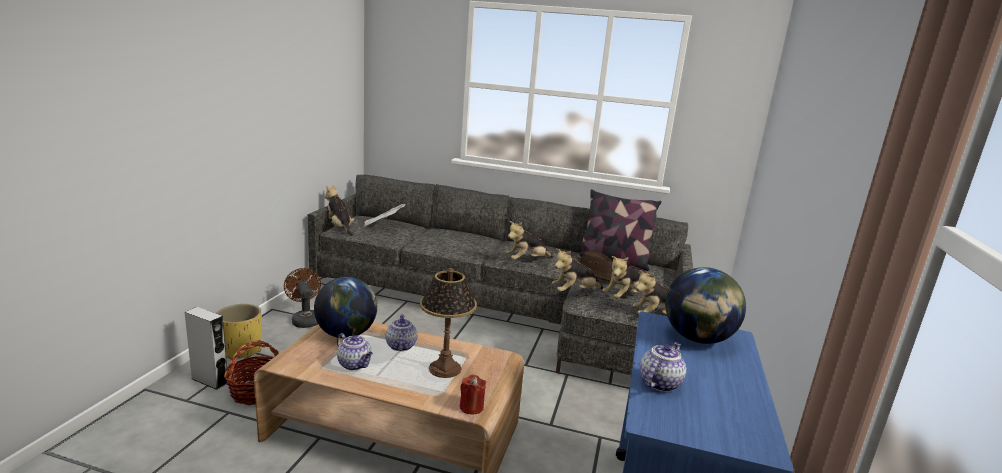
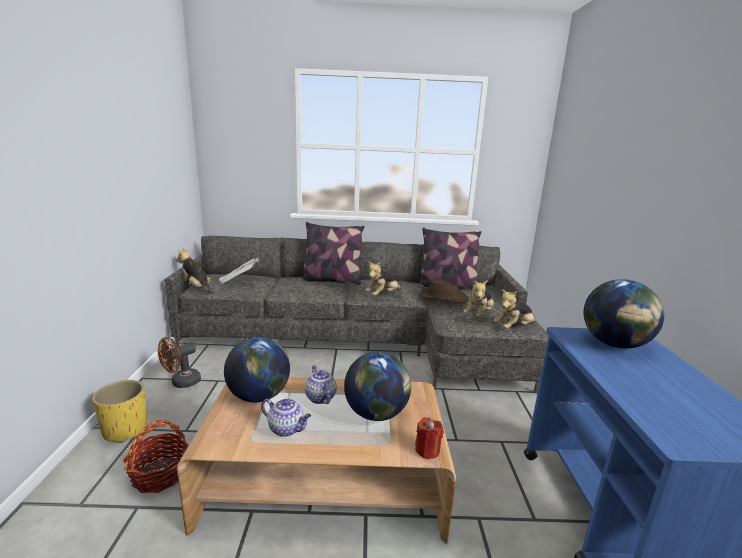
camera: 15 degrees left, 0 degrees up
grey speaker [185,307,227,390] -> none
brown fan [284,268,321,328] -> brown fan turned 90 degrees counterclockwise [158,337,201,388]
table lamp [420,268,477,378] -> globe [344,352,411,421]
plush toy [552,249,603,292] -> none
teapot [640,342,686,392] -> none
none -> pillow [301,222,365,285]

